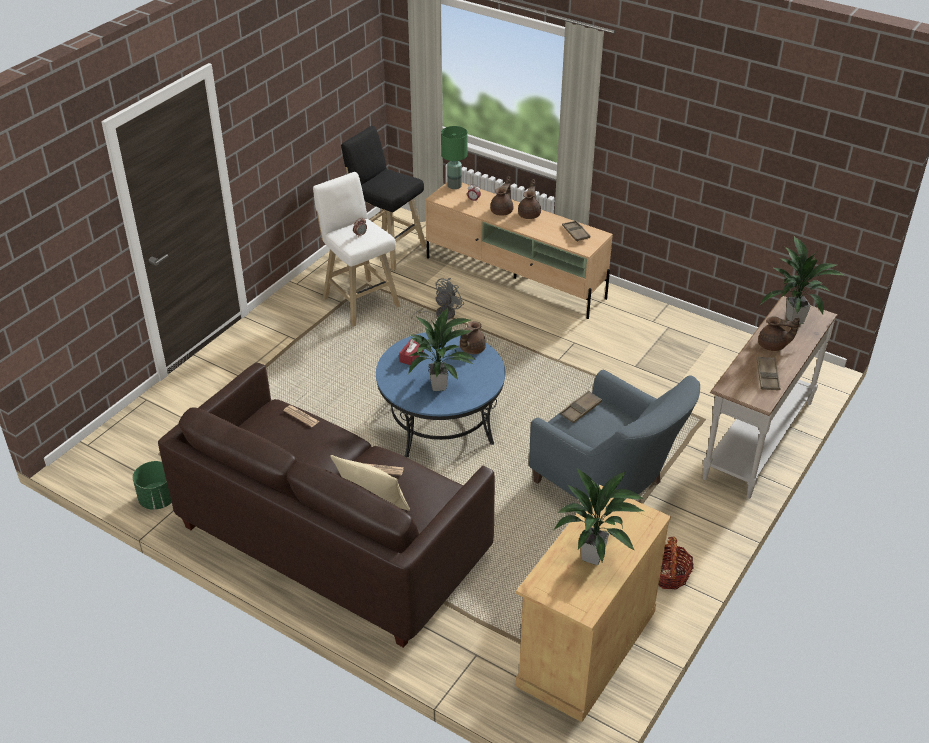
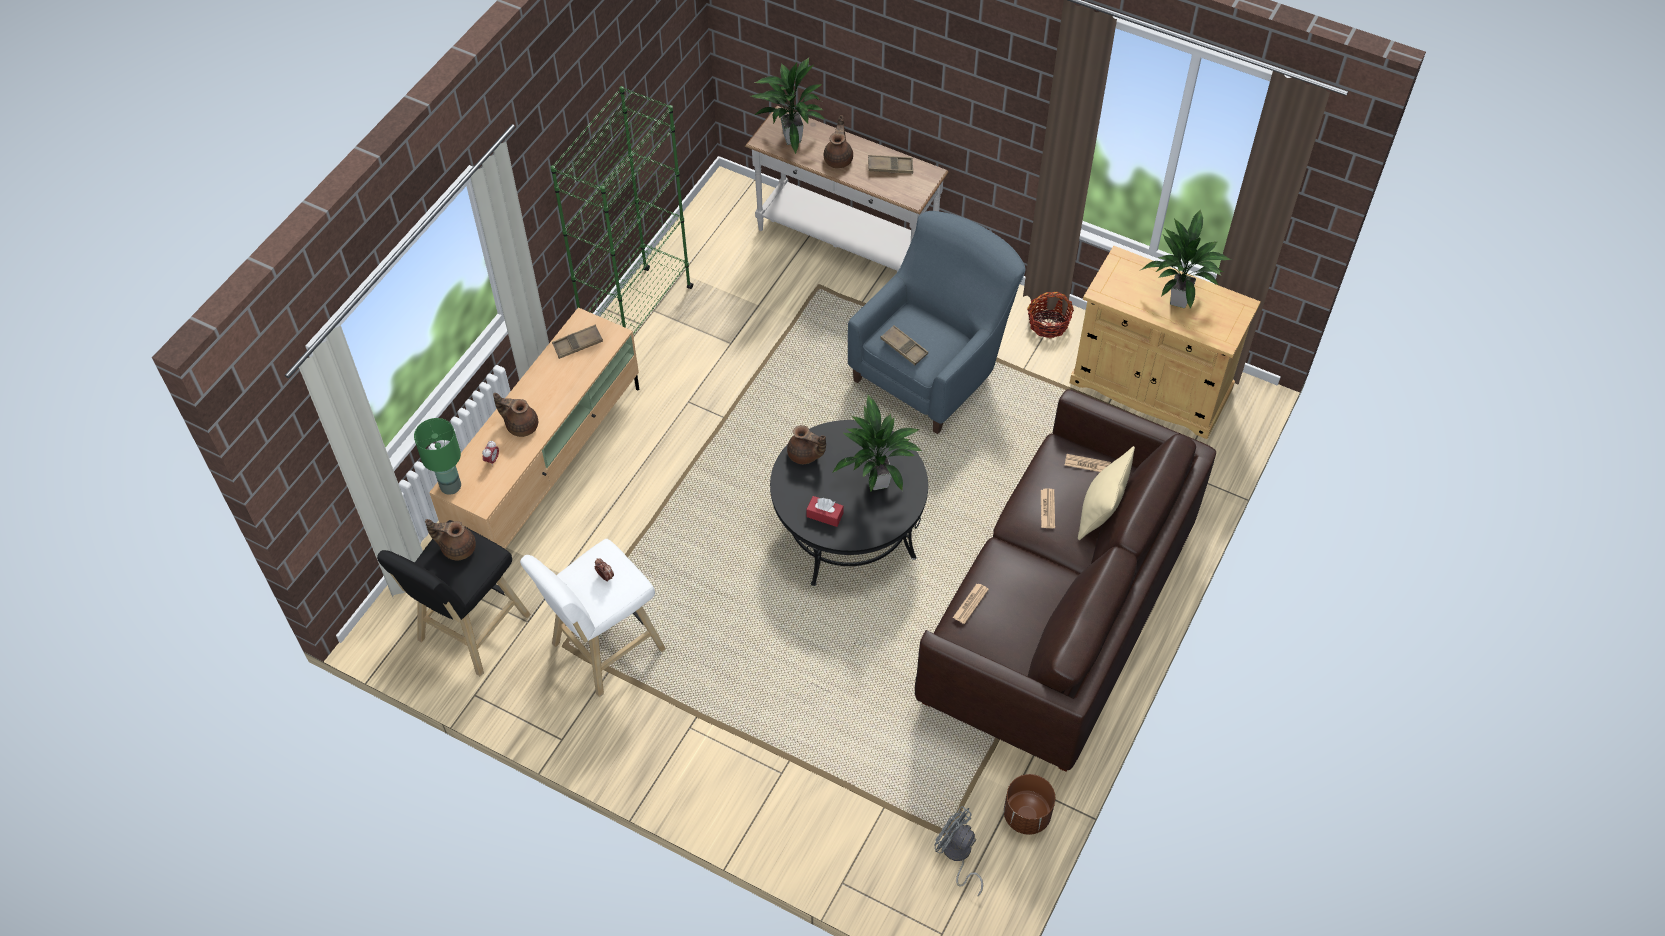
camera: 95 degrees left, 15 degrees up
green planter [133,461,172,510] -> brown planter [1004,774,1055,835]
blue coffee table [376,332,505,457] -> black coffee table [770,420,928,586]
grey fan [411,278,464,320] -> grey fan moved to [934,806,983,896]
brown teapot [518,179,541,219] -> brown teapot moved to [425,519,476,561]
none -> green bookcase [550,86,693,335]
none -> newspaper [1065,454,1111,472]

